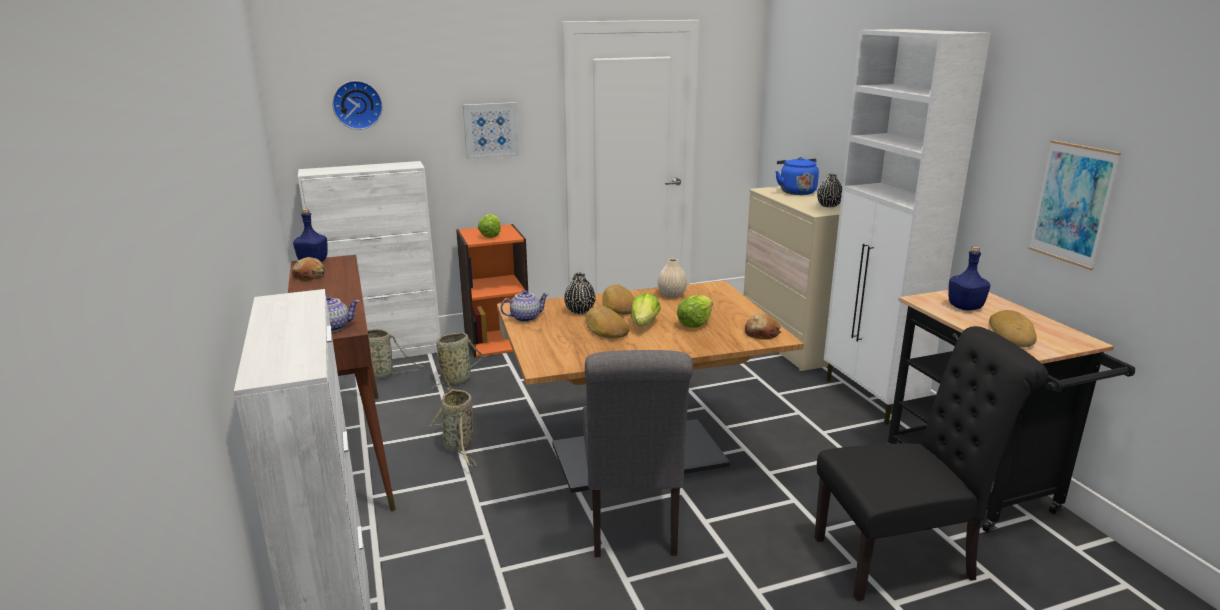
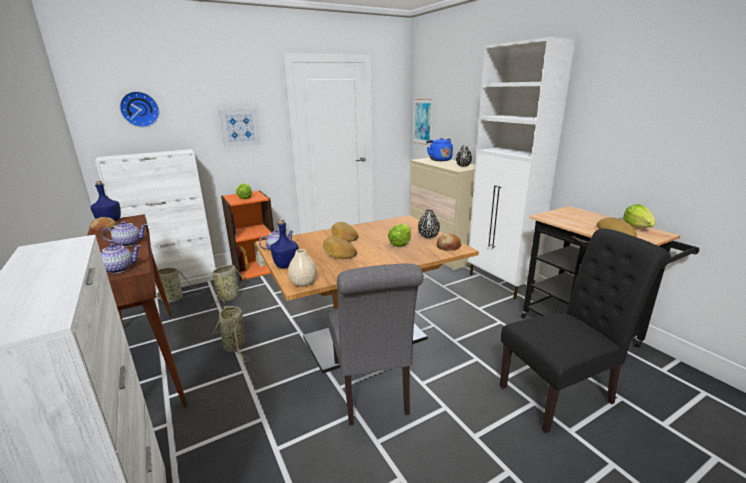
camera: 10 degrees left, 0 degrees up
black vase [564,273,595,314] -> black vase moved to [418,209,440,238]
lettuce [631,292,661,326] -> lettuce moved to [623,204,656,228]
beige vase [658,259,687,298] -> beige vase moved to [288,249,317,287]
blue bottle [948,247,991,310] -> blue bottle moved to [270,219,299,268]
picture [1028,140,1121,270] -> picture moved to [413,99,432,145]
none -> teapot [101,221,148,247]

